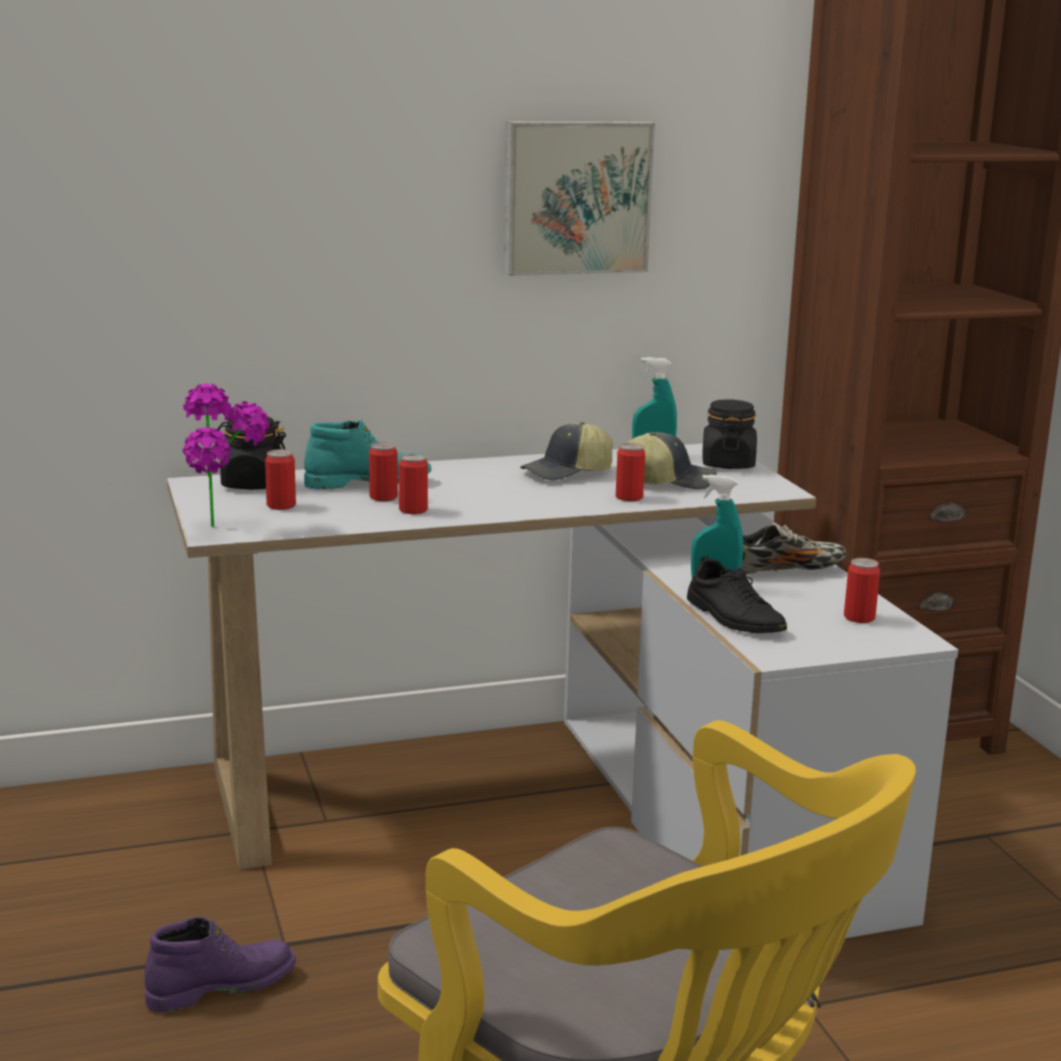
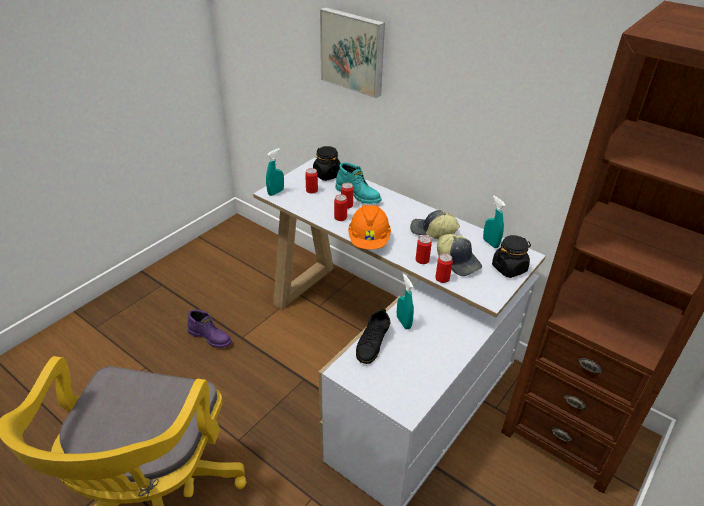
camera: 55 degrees right, 20 degrees up
potted plant [183,384,269,527] -> turquoise spray bottle [266,148,284,196]
picture [504,121,655,276] -> picture moved to [320,7,385,98]
shoe [742,525,847,574] -> none
can [844,558,880,623] -> can moved to [435,253,453,283]
none -> orange hard hat [348,205,391,249]

